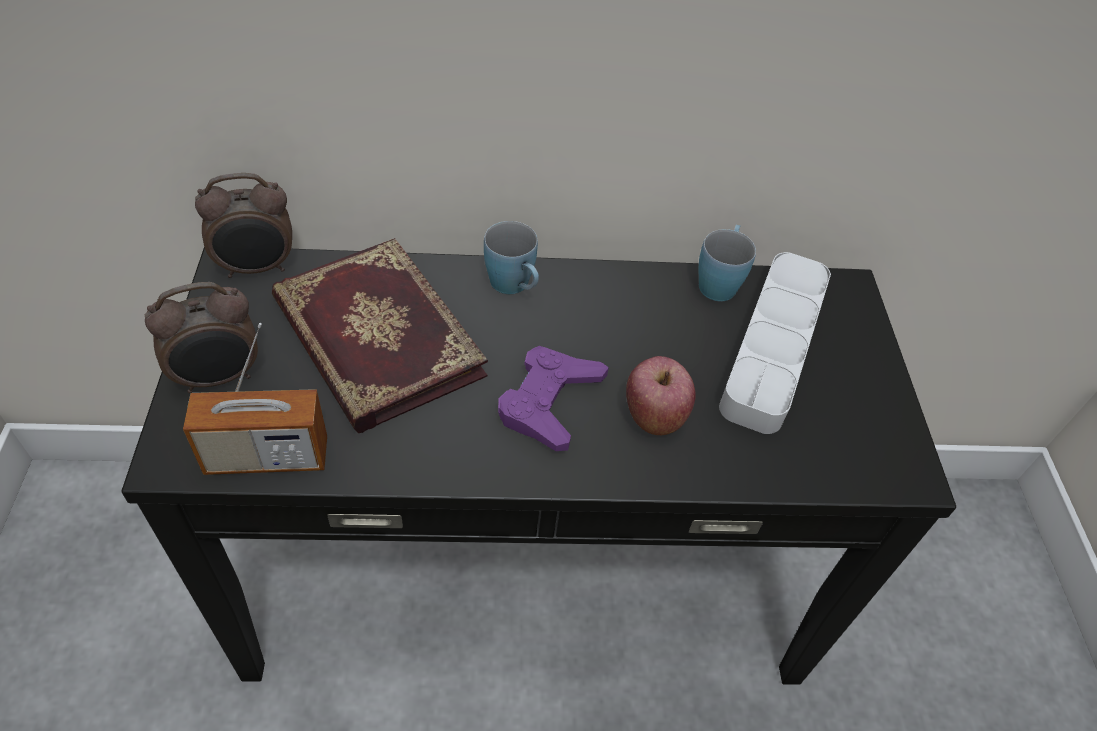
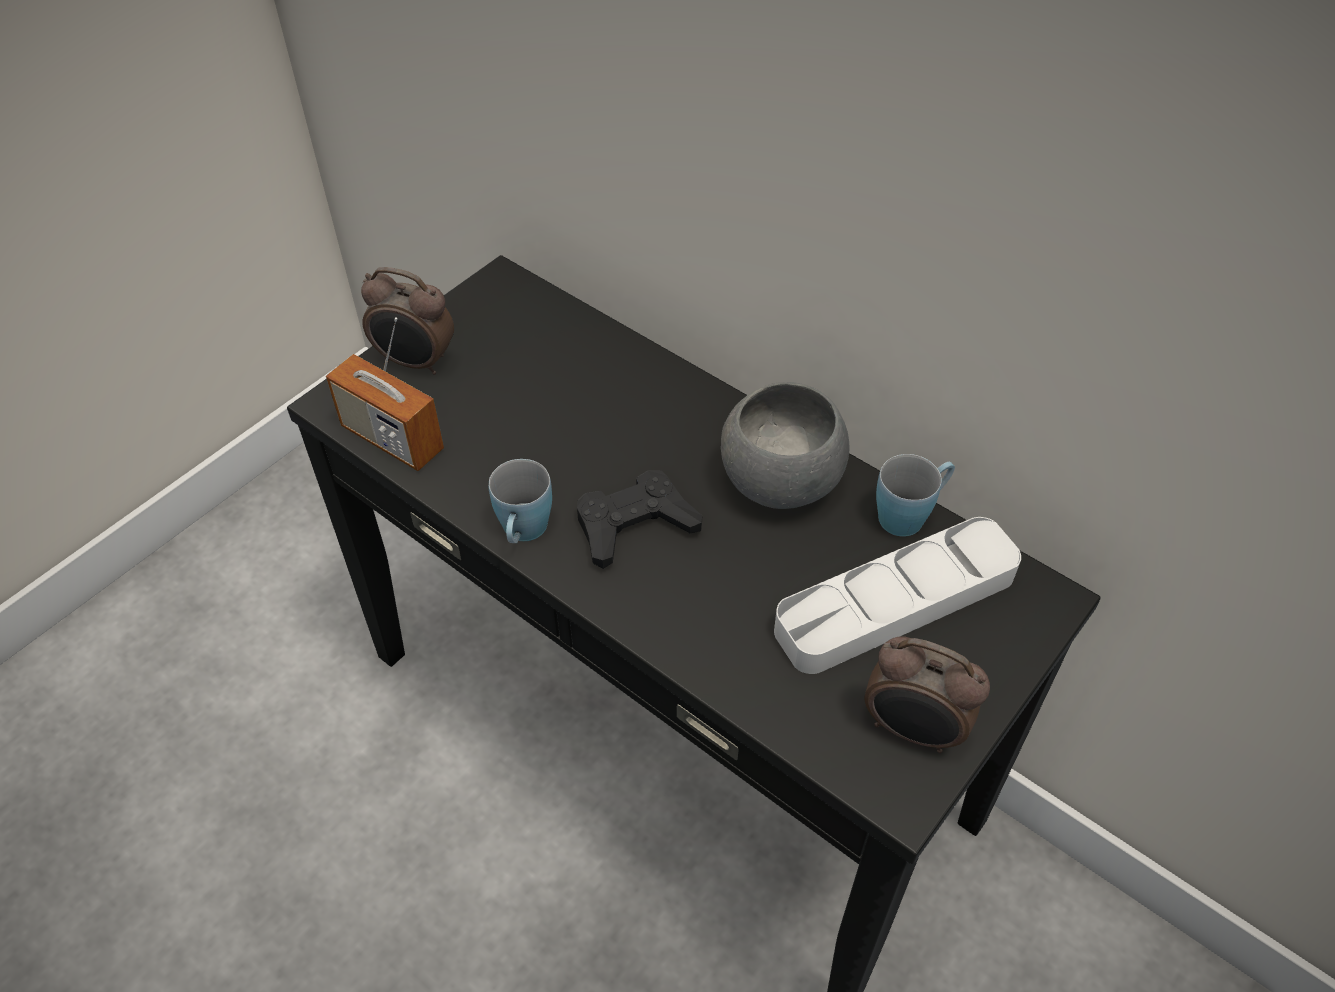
camera: 45 degrees right, 0 degrees up
alarm clock [195,173,292,278] -> alarm clock moved to [865,636,990,753]
book [272,238,488,433] -> none
blue mug [484,221,539,294] -> blue mug moved to [489,459,552,543]
purple game controller [498,346,609,451] -> black game controller [577,470,702,569]
apple [626,356,696,435] -> none
none -> grey bowl [721,382,849,509]

